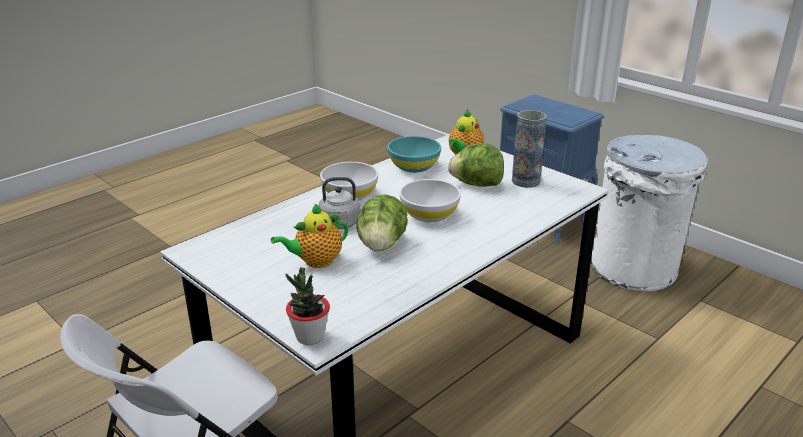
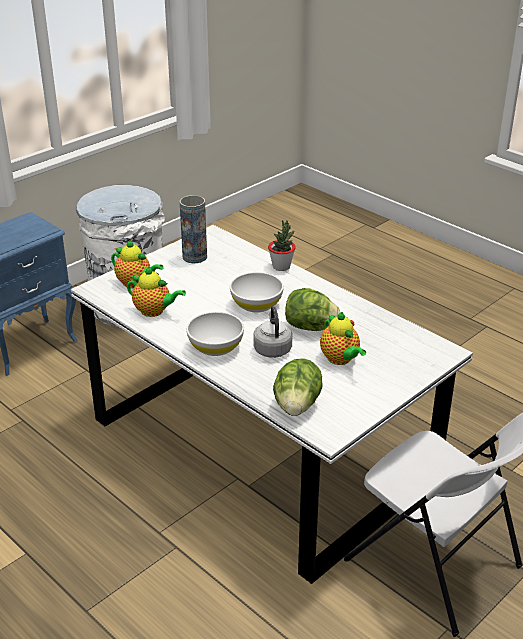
camera: 90 degrees left, 5 degrees up
potted plant [286,268,330,345] -> potted plant moved to [268,220,296,271]
turquoise bowl [388,136,441,173] -> teapot [127,266,186,317]
lettuce [448,143,504,187] -> lettuce moved to [273,358,323,416]

